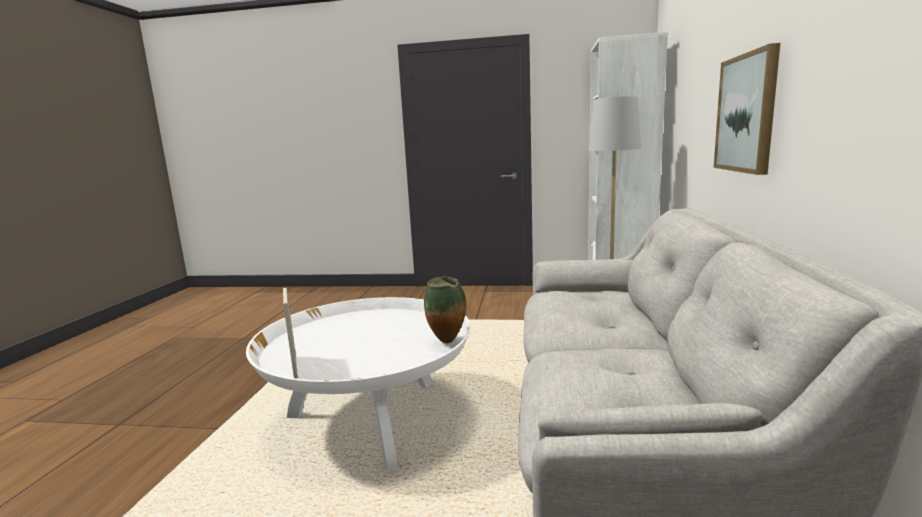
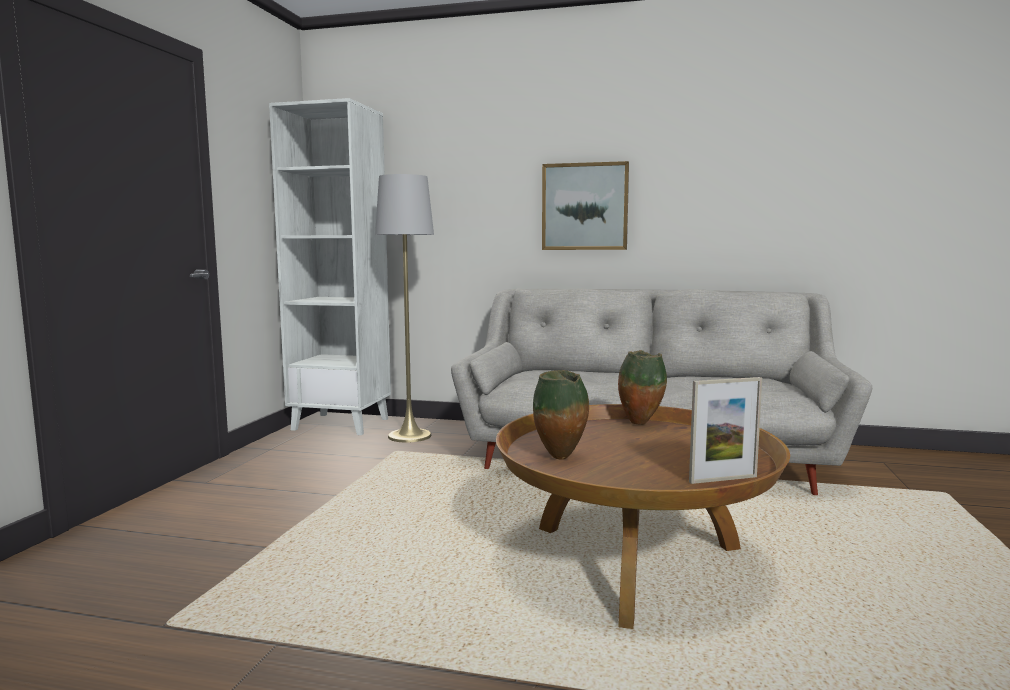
camera: 85 degrees left, 5 degrees down
white coffee table [246,297,471,473] -> brown coffee table [496,404,790,629]
none -> vase [533,370,589,460]

